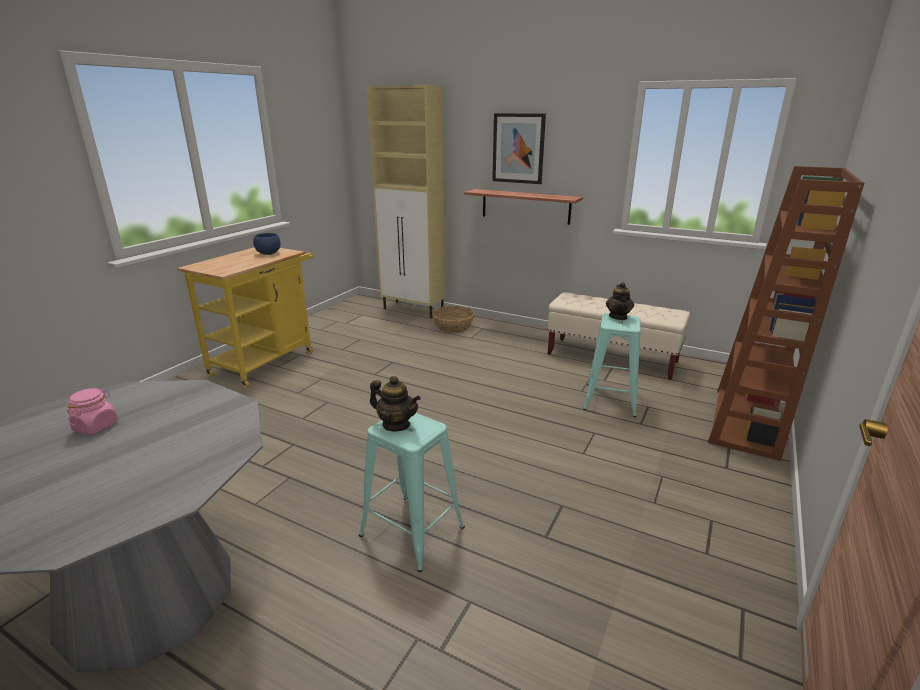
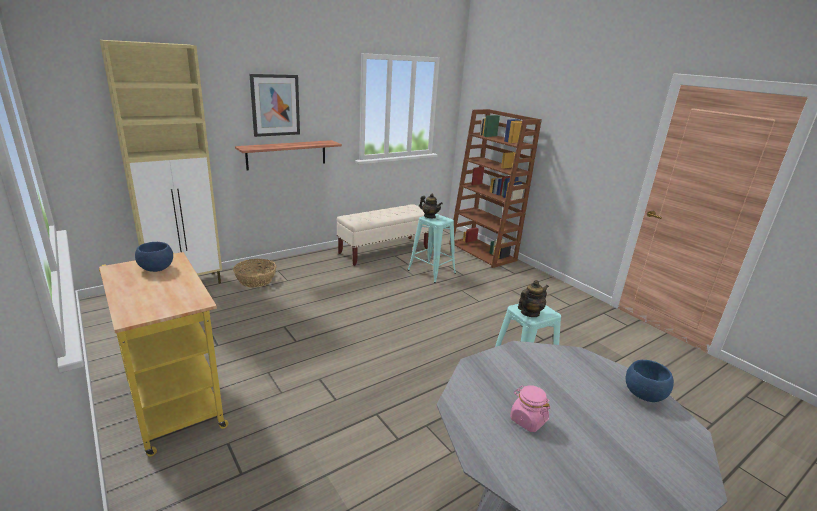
camera: 65 degrees left, 0 degrees up
none -> blue bowl [626,360,674,402]

